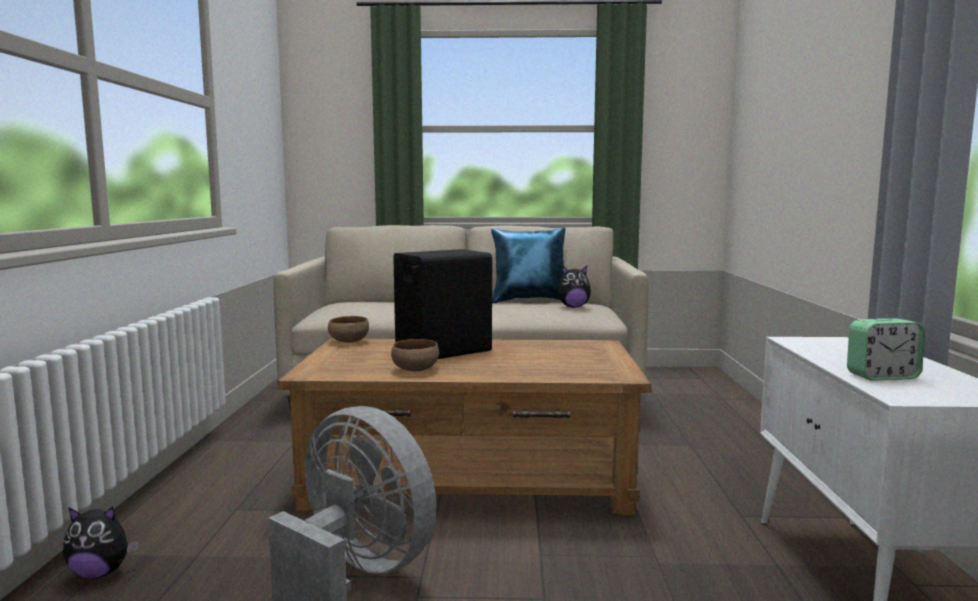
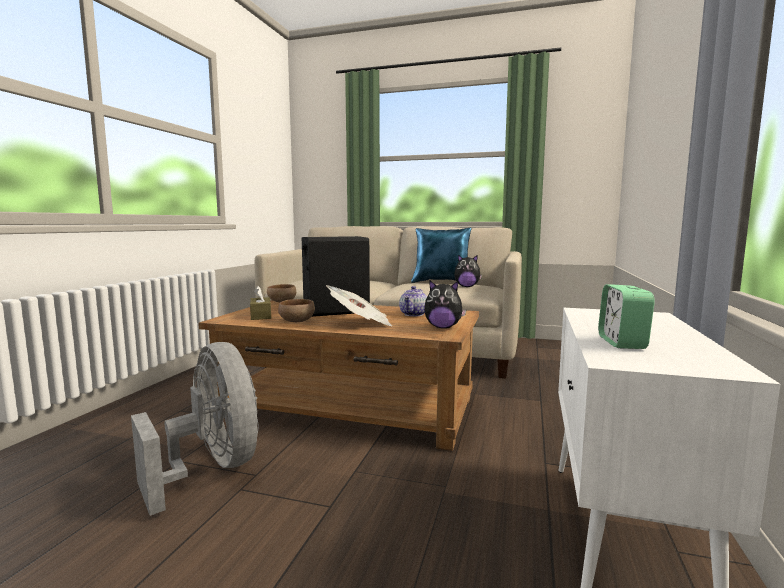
camera: 15 degrees right, 0 degrees up
plush toy [63,507,139,578] -> plush toy moved to [424,280,466,328]
alarm clock [847,318,925,381] -> alarm clock turned 90 degrees clockwise [598,284,655,349]
none -> brown tissue box [250,286,271,320]
none -> newspaper [326,285,392,326]
none -> teapot [399,286,427,316]

